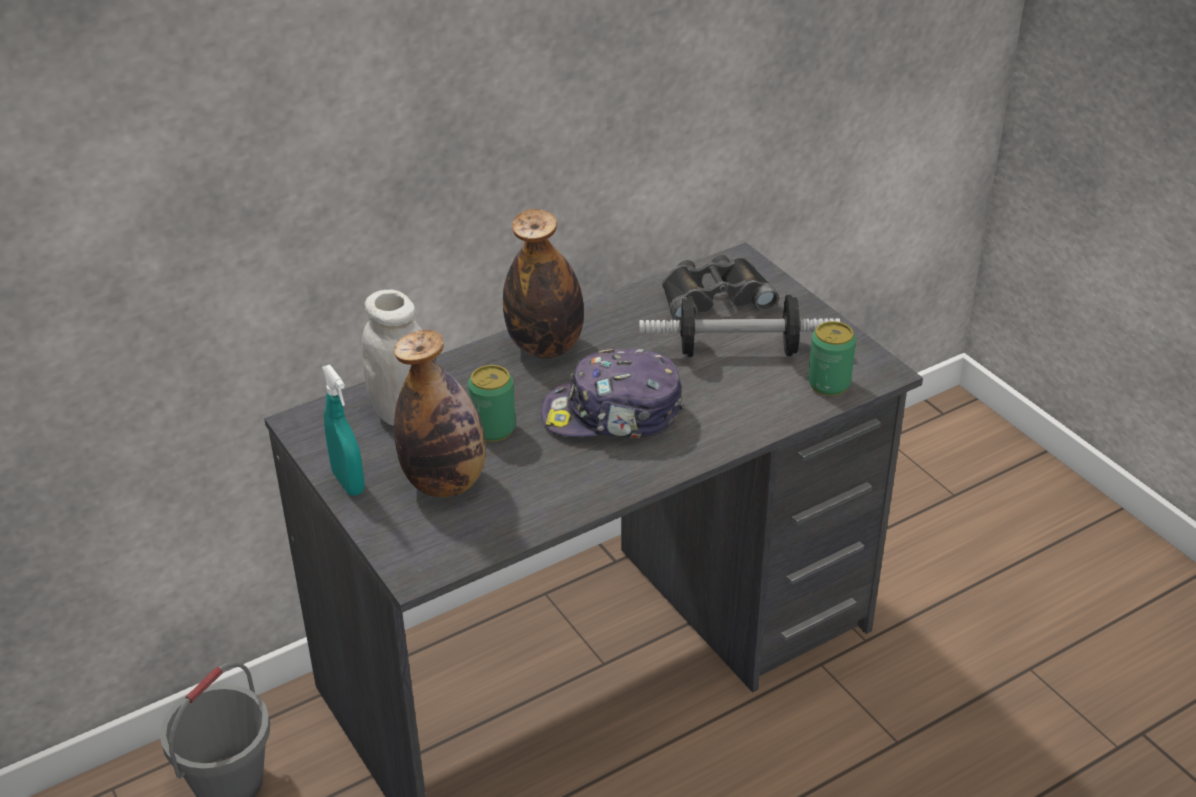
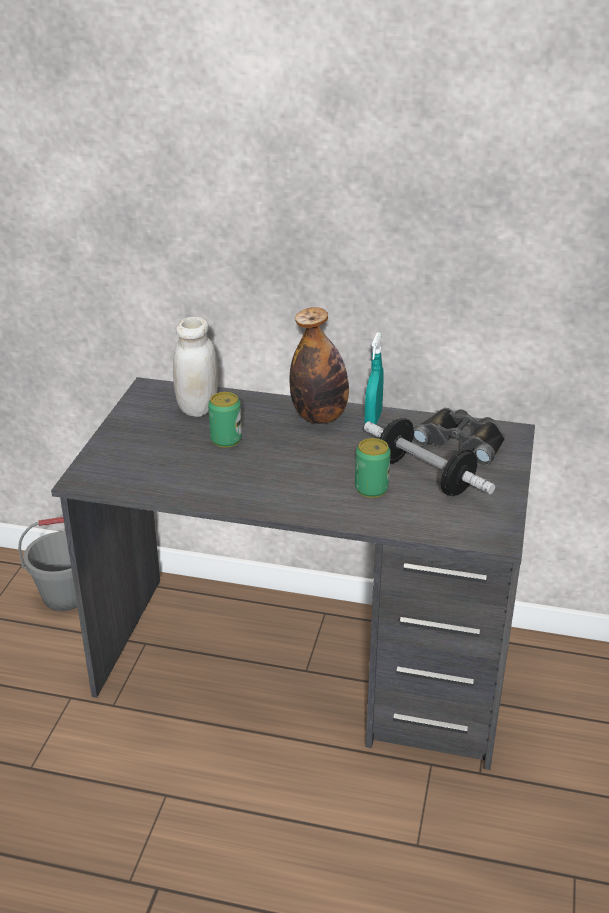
camera: 45 degrees right, 5 degrees down
turquoise spray bottle [322,365,365,496] -> turquoise spray bottle moved to [365,332,384,425]
bottle [394,330,486,497] -> none
cap [541,349,684,438] -> none
can [808,321,856,396] -> can moved to [355,438,391,498]

